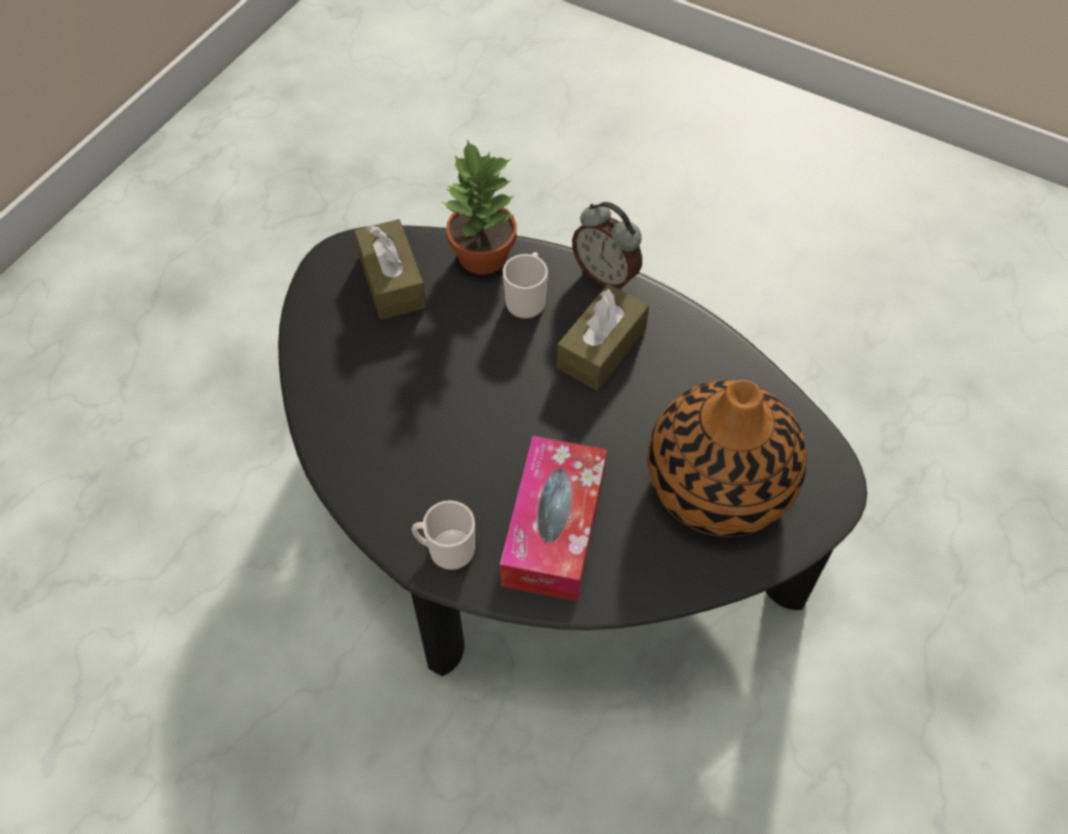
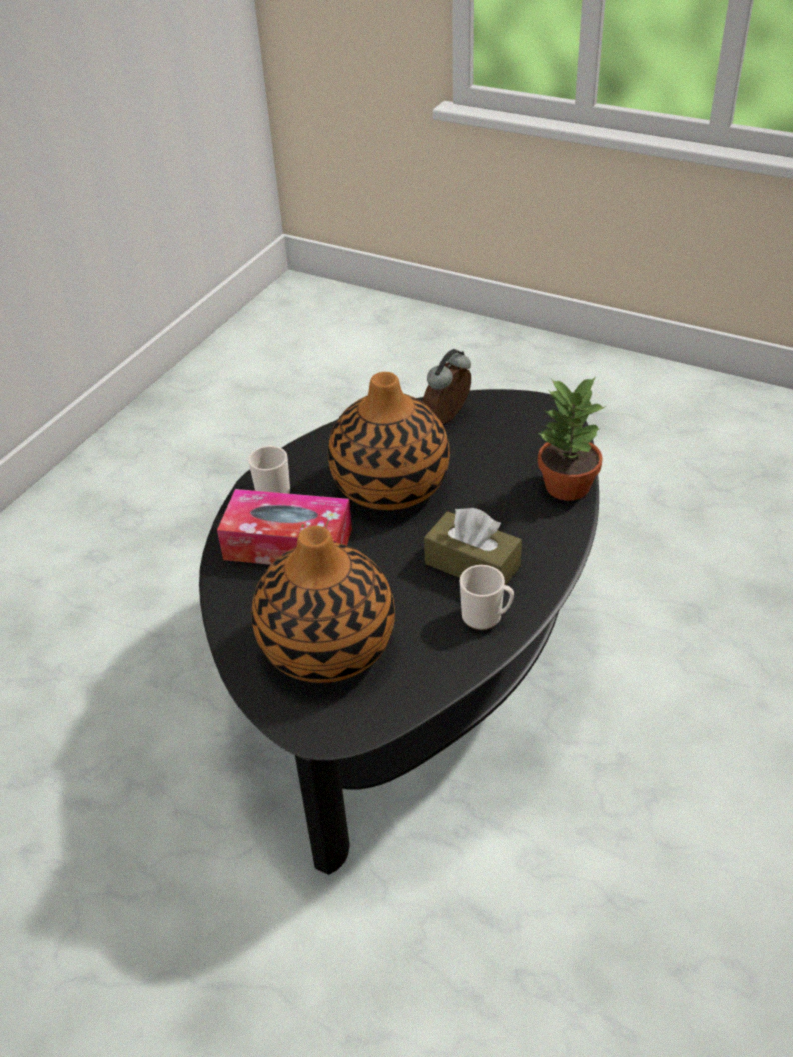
camera: 90 degrees right, 15 degrees down
brown tissue box [354,219,426,320] -> none
mug [503,252,548,319] -> mug moved to [460,565,514,630]
alarm clock [572,202,642,291] -> alarm clock moved to [423,349,471,424]
none -> vase [328,372,450,510]

